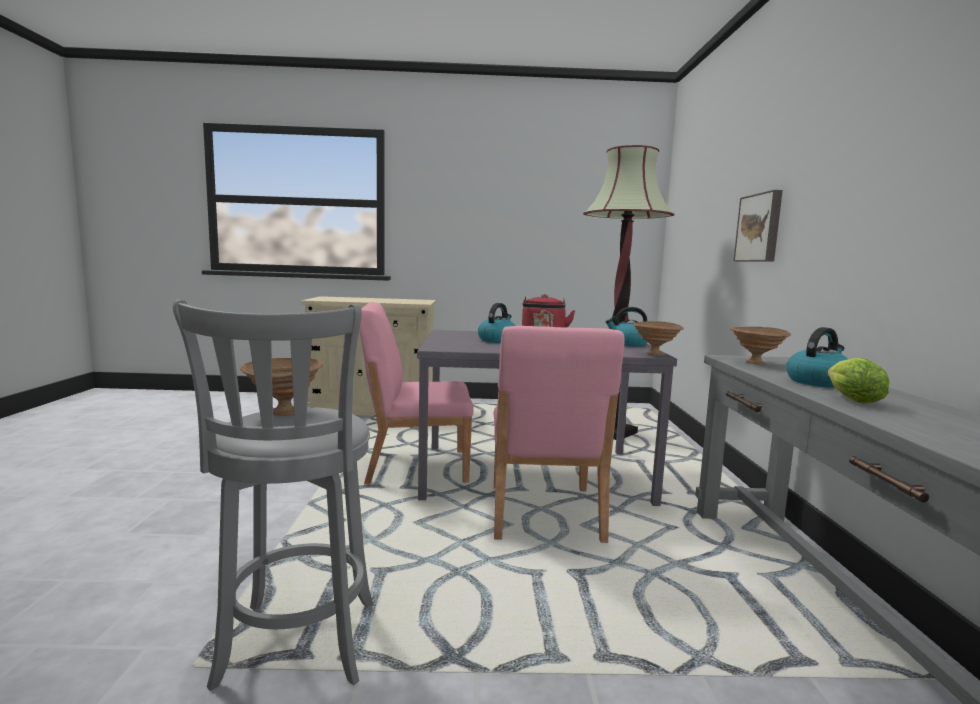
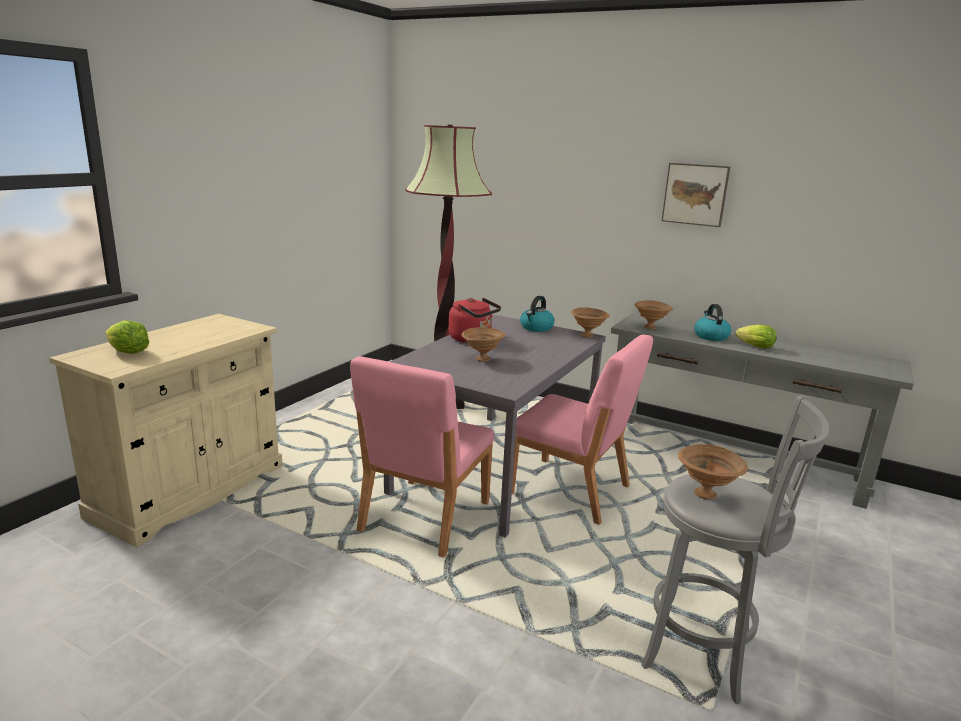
camera: 60 degrees left, 10 degrees up
kettle [478,303,515,343] -> brown bowl [462,327,505,362]
picture [734,190,783,262] -> picture moved to [662,163,730,227]
none -> lettuce [105,320,149,354]

